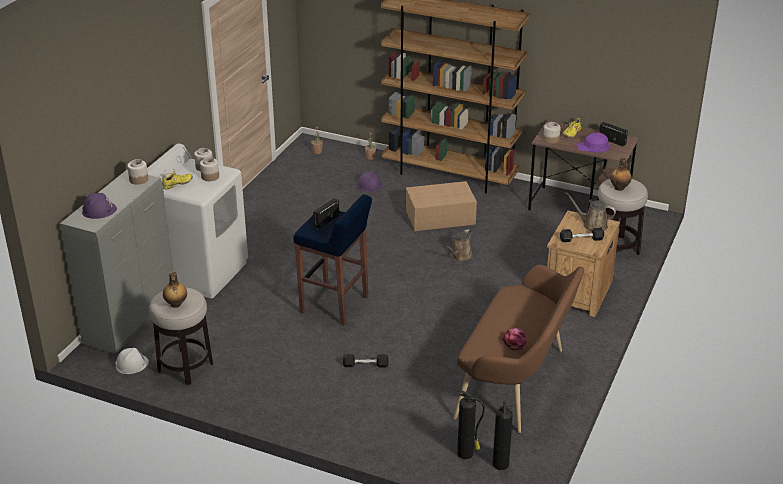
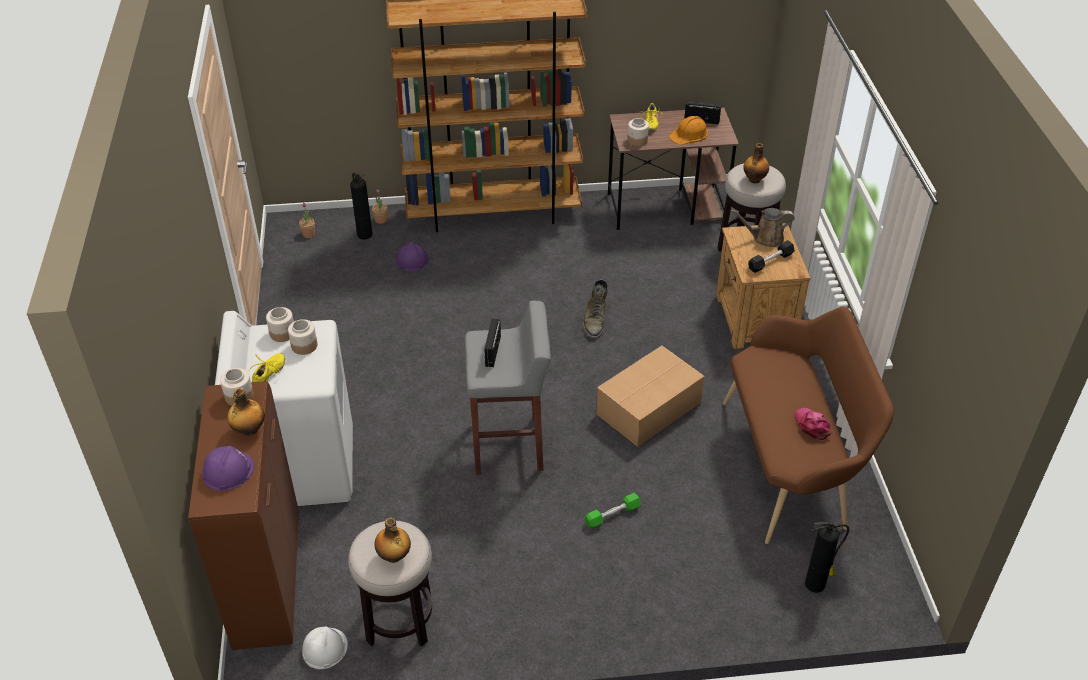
camera: 30 degrees left, 10 degrees up
grey cabinet [60,170,173,354] -> brown cabinet [188,381,299,650]
blue stool [294,194,372,325] -> grey stool [465,301,551,475]
black dumbbell [343,354,388,368] -> green dumbbell [585,493,641,529]
cardboard box [406,181,477,231] -> cardboard box moved to [596,345,705,447]
brown watering can [446,229,473,262] -> green boot [583,279,608,338]
fire extinguisher [493,400,513,470] -> fire extinguisher moved to [350,172,373,240]
purple hard hat [576,132,610,153] -> orange hard hat [669,116,708,145]
none -> bottle [227,388,265,436]

